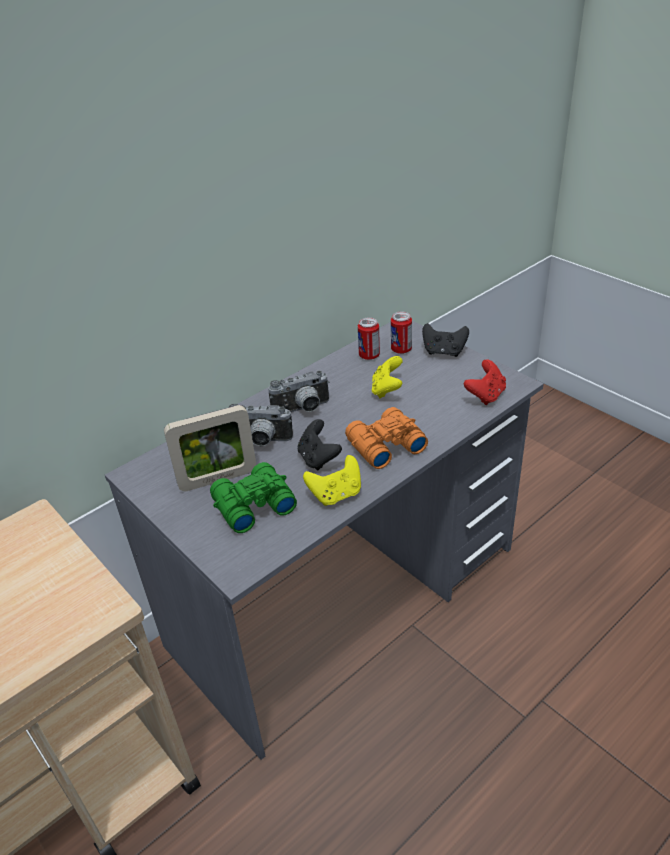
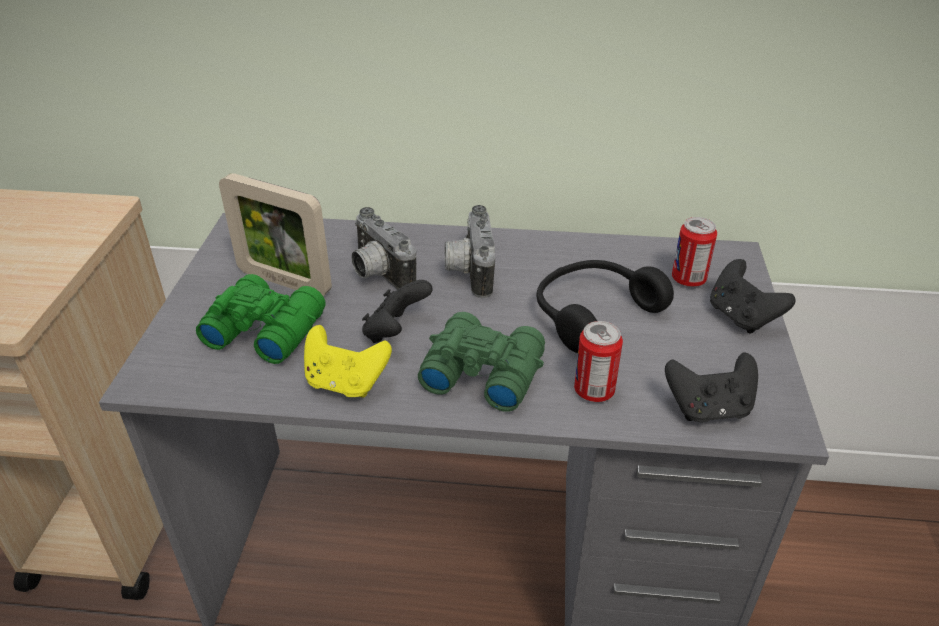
camera: 45 degrees right, 0 degrees up
camera [268,370,329,412] -> camera turned 60 degrees clockwise [445,205,495,298]
orange binoculars [345,407,428,469] -> green binoculars [418,312,545,412]
can [358,317,380,360] -> can moved to [574,321,623,402]
yellow game controller [372,356,403,398] -> black headphones [537,260,674,353]
red game controller [464,359,506,405] -> black game controller [665,352,758,423]

